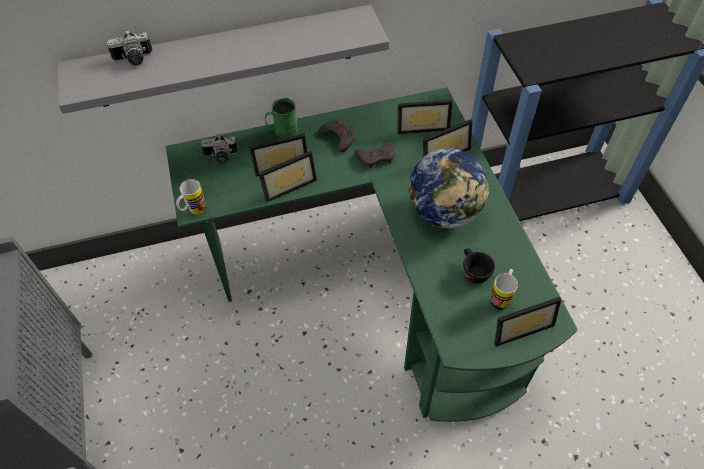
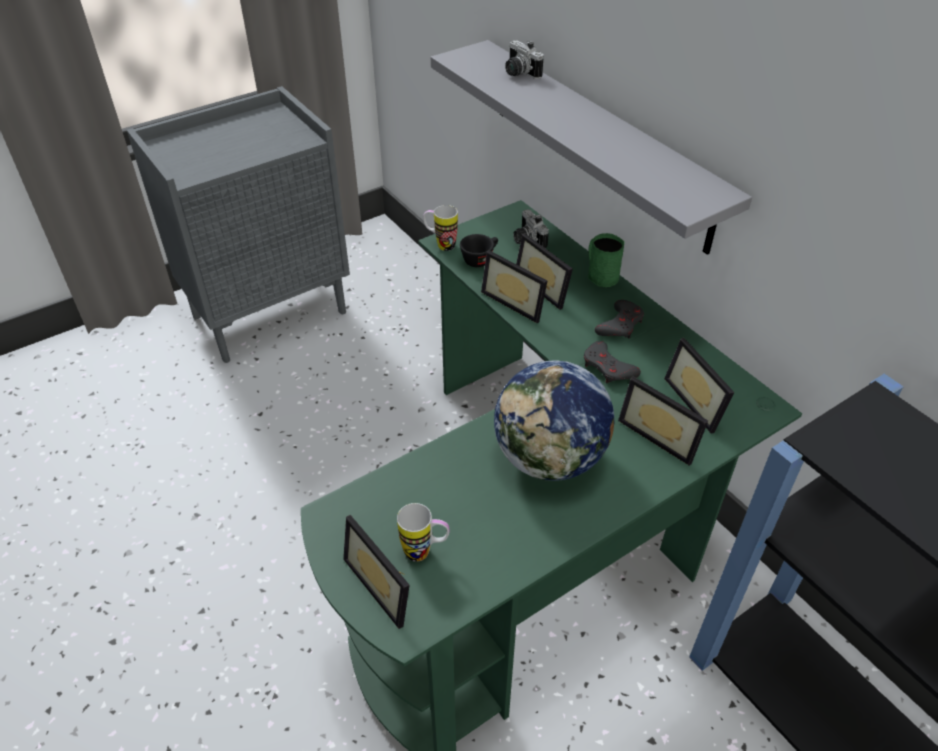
camera: 70 degrees right, 10 degrees down
black cup [463,248,495,284] -> black cup moved to [460,234,498,267]

